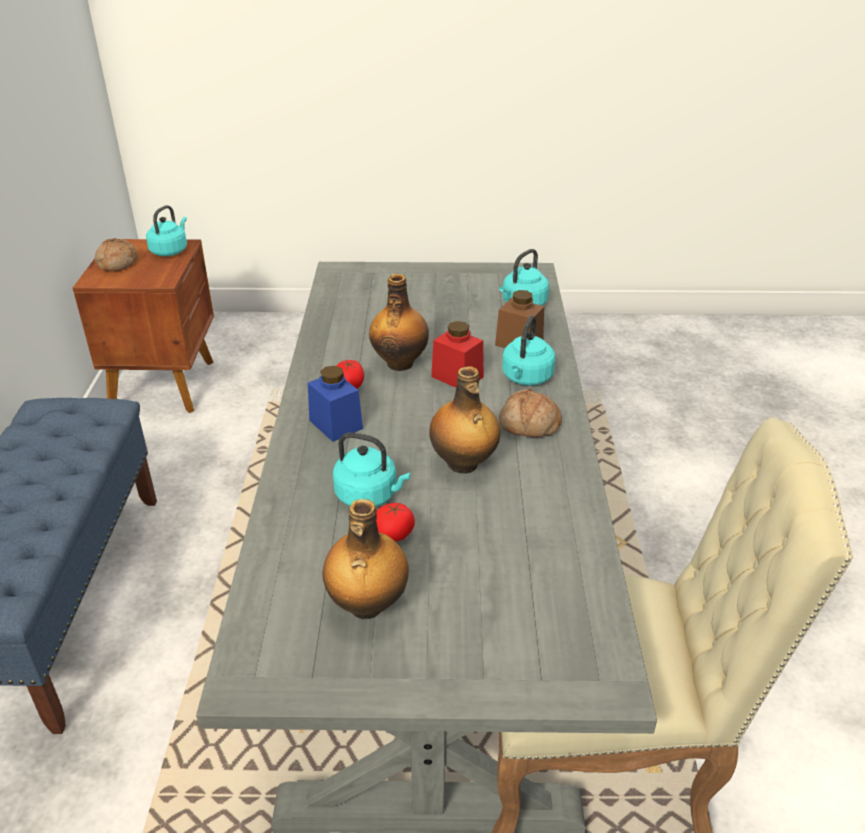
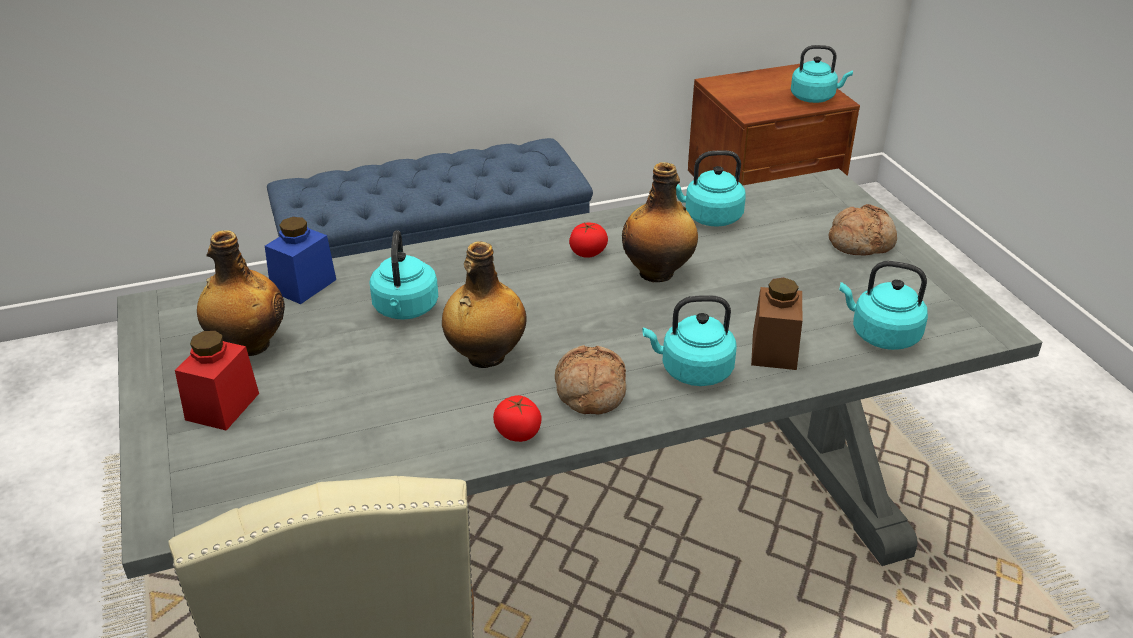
camera: 70 degrees right, 0 degrees up
bread [95,238,138,271] -> bread moved to [828,204,897,256]
blue jar [308,366,363,442] -> blue jar moved to [265,217,336,304]
tomato [376,503,415,542] -> tomato moved to [493,395,542,442]
red jar [431,321,484,388] -> red jar moved to [175,331,259,431]
none -> turquoise kettle [676,150,746,227]

